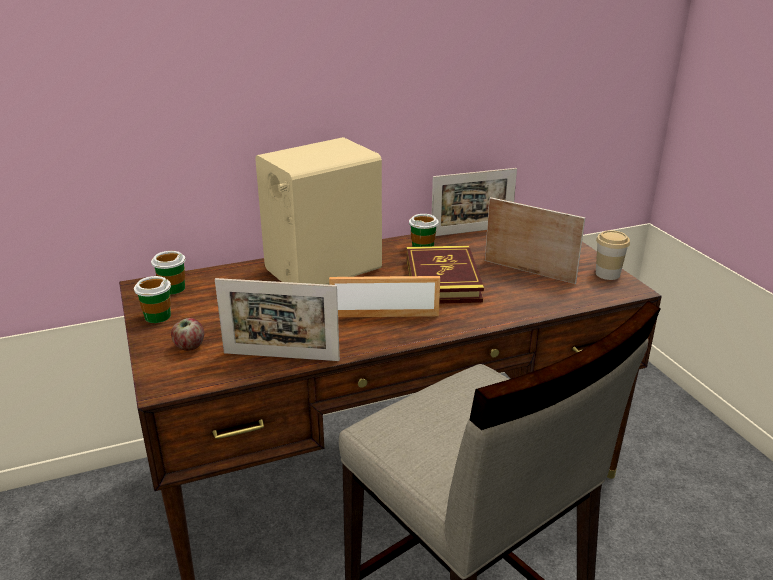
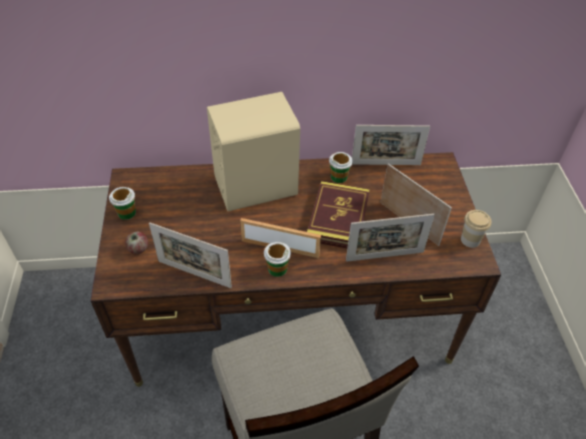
camera: 15 degrees right, 20 degrees up
cup [151,251,186,294] -> cup moved to [264,242,291,277]
none -> picture frame [346,214,435,262]

